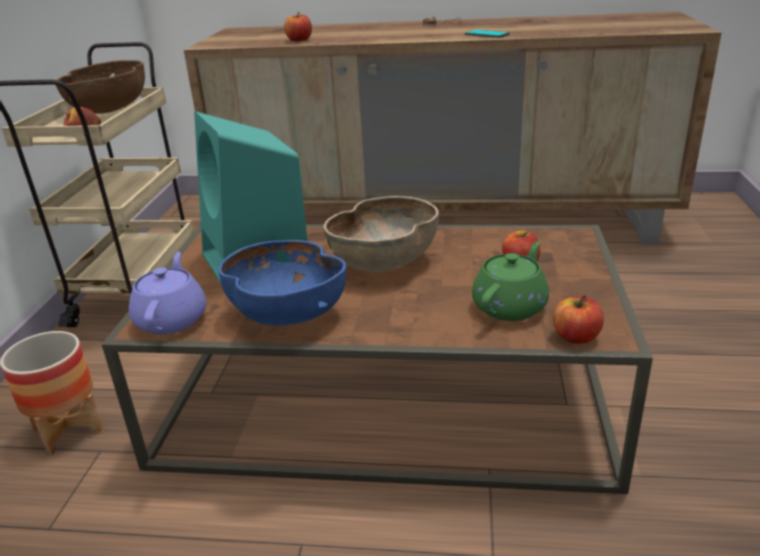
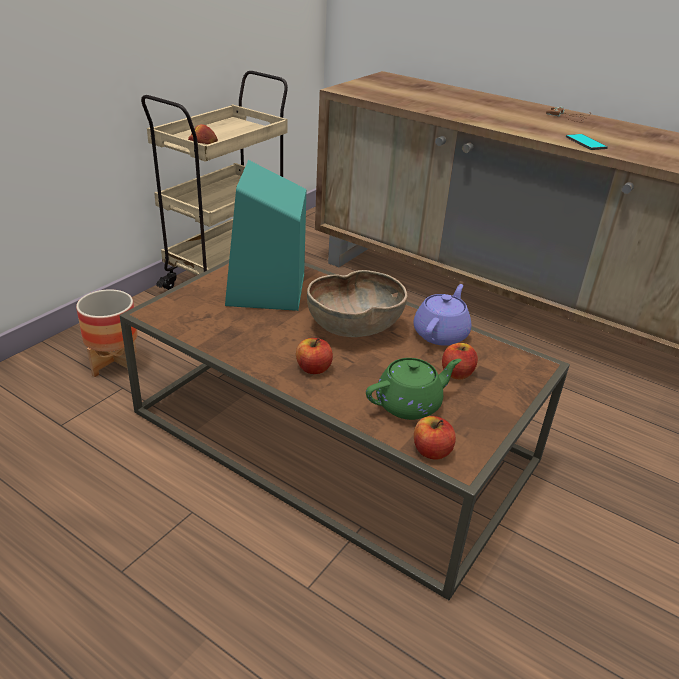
camera: 25 degrees right, 5 degrees up
brown bowl [56,60,145,114] -> none
purple teapot [129,252,206,334] -> purple teapot moved to [414,284,471,346]
blue bowl [219,240,347,326] -> none
apple [284,12,312,41] -> apple moved to [296,338,333,374]

